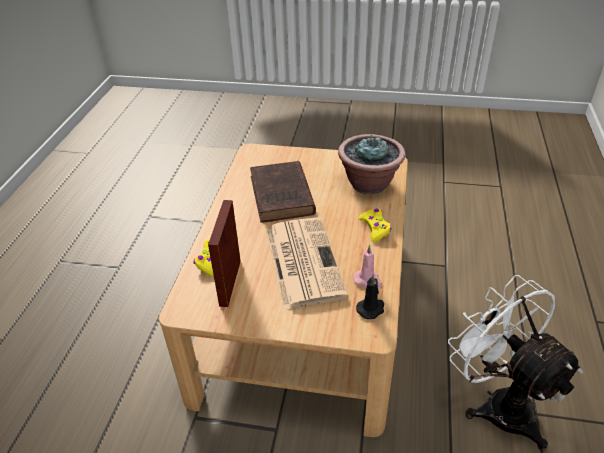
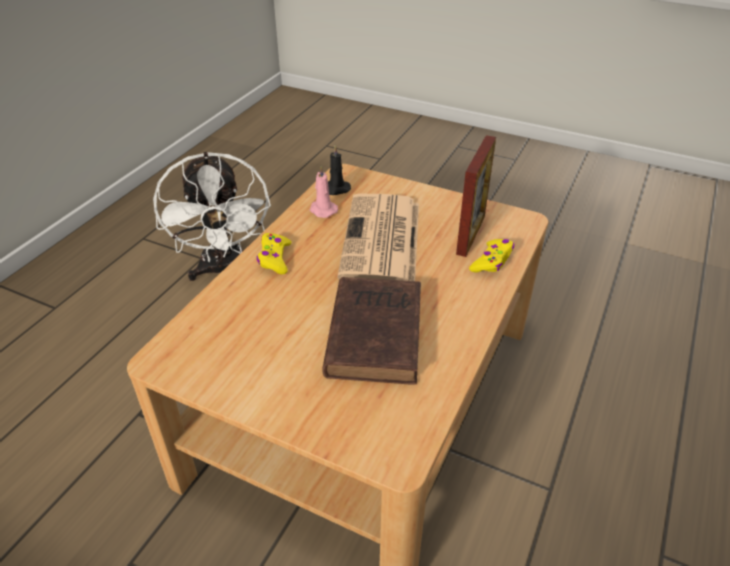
camera: 165 degrees left, 0 degrees up
potted plant [338,134,405,194] -> none

